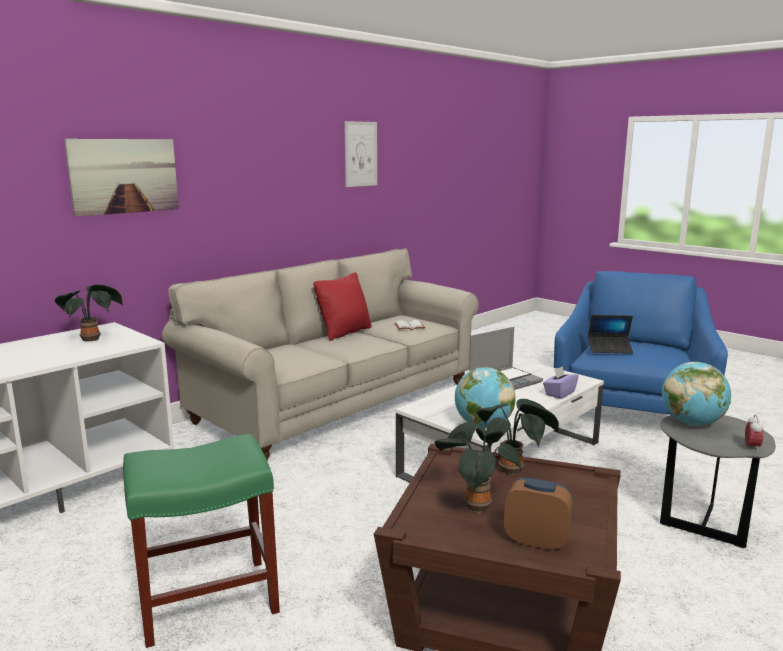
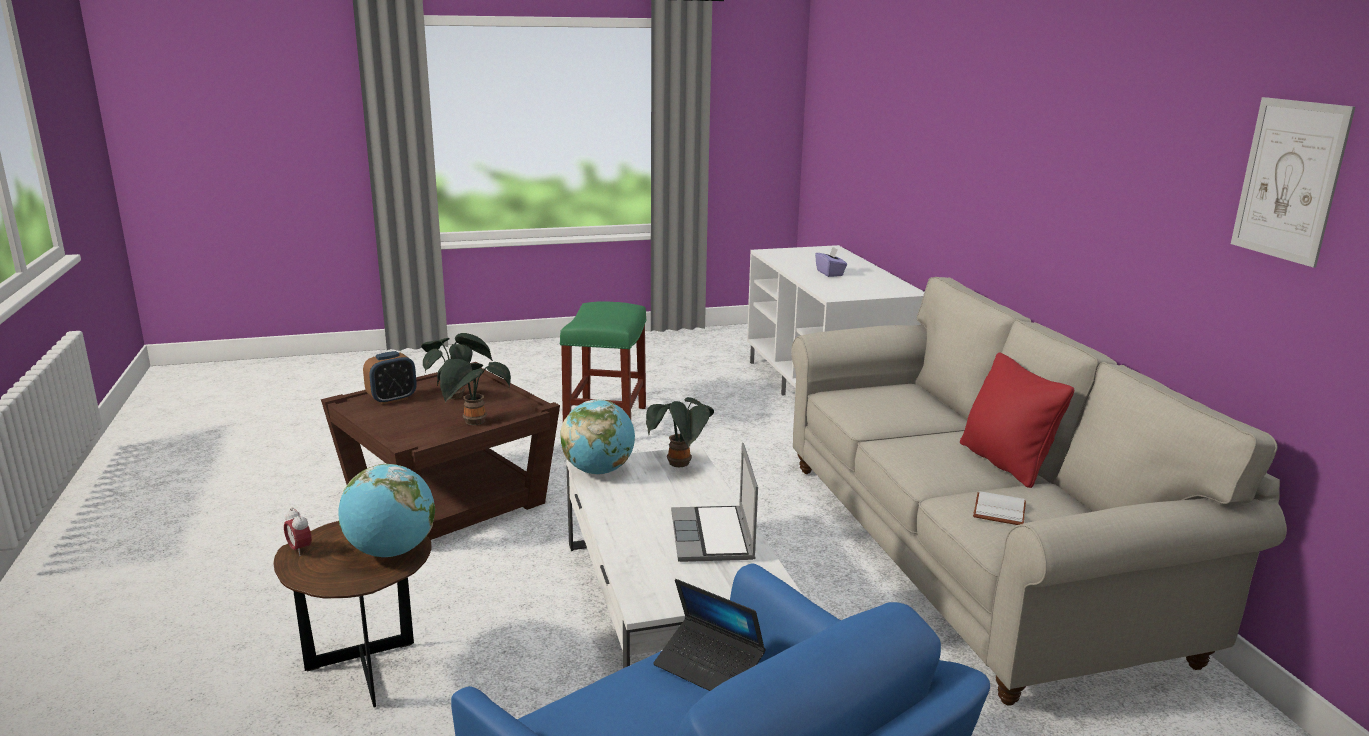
camera: 120 degrees right, 5 degrees up
potted plant [55,284,123,342] -> potted plant moved to [646,397,714,467]
picture [64,139,179,217] -> none
purple tissue box [543,366,579,399] -> purple tissue box moved to [815,247,847,277]
laptop [588,315,634,354] -> laptop turned 90 degrees counterclockwise [653,579,766,691]
grey side table [660,415,776,548] -> brown side table [273,521,431,707]

